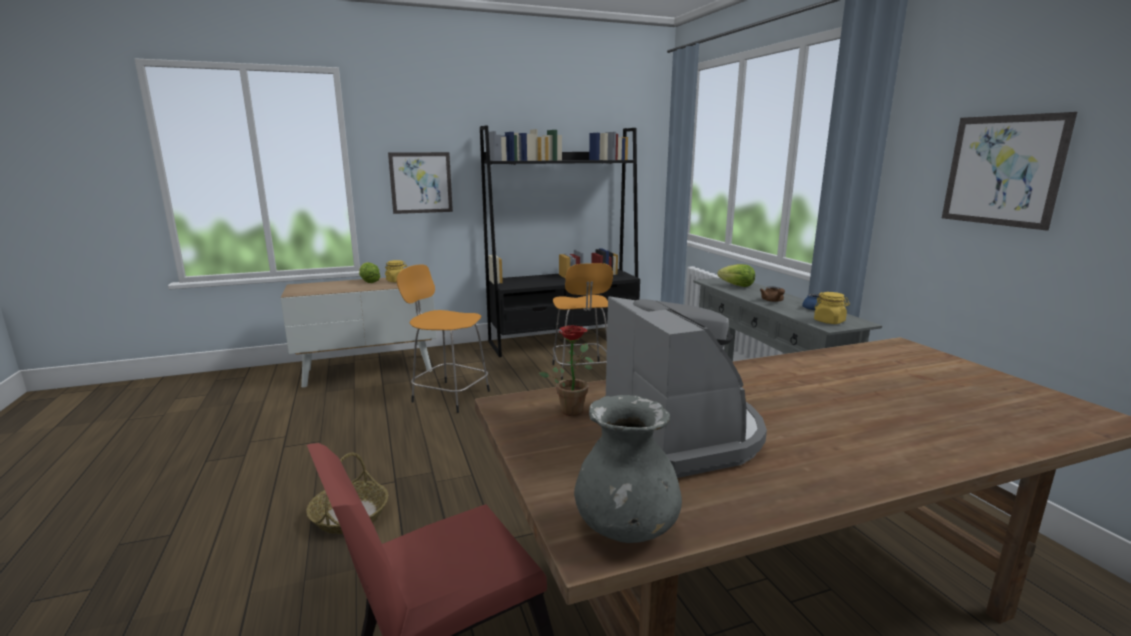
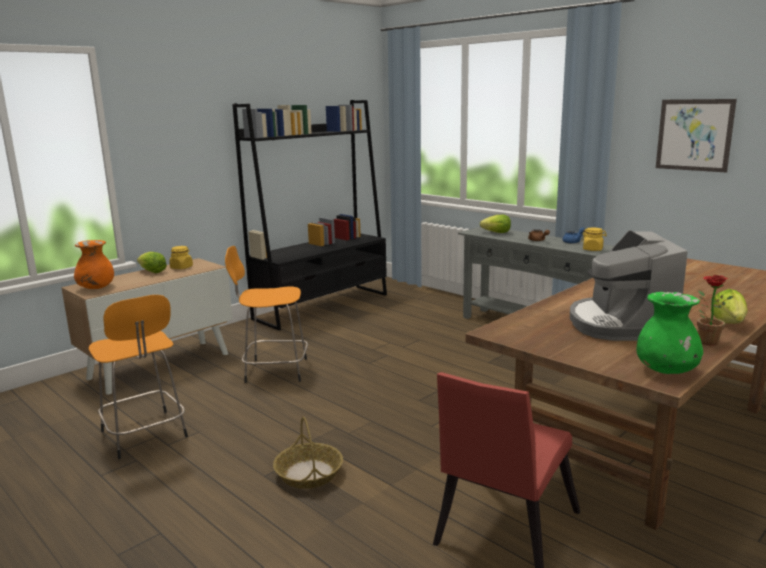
camera: 25 degrees left, 0 degrees up
picture [388,152,453,214] -> none
potted plant [539,325,594,416] -> potted plant moved to [697,275,734,346]
orange stool [552,263,613,380] -> orange stool moved to [89,295,188,459]
grey vase [574,395,682,543] -> green vase [636,292,703,374]
coffee machine [604,296,767,478] -> coffee machine turned 135 degrees counterclockwise [570,230,688,341]
none -> orange vase [74,240,114,289]
none -> lettuce [713,289,748,324]

